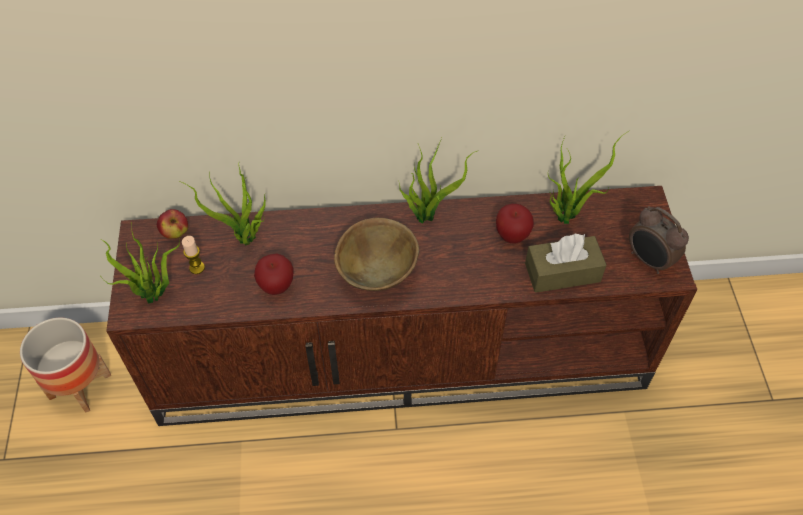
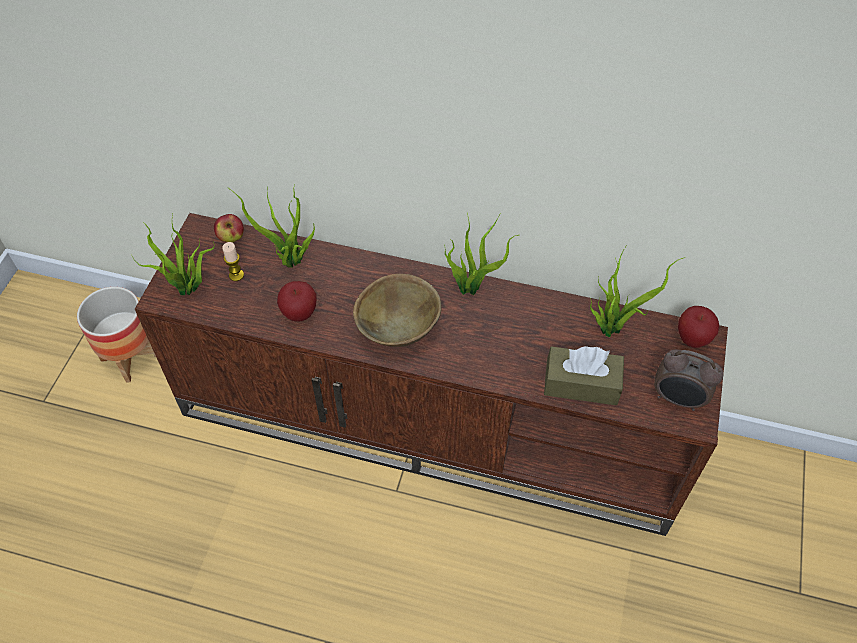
camera: 20 degrees right, 0 degrees up
apple [496,204,534,244] -> apple moved to [678,306,719,348]
alarm clock [629,206,689,274] -> alarm clock turned 45 degrees counterclockwise [654,349,723,411]

